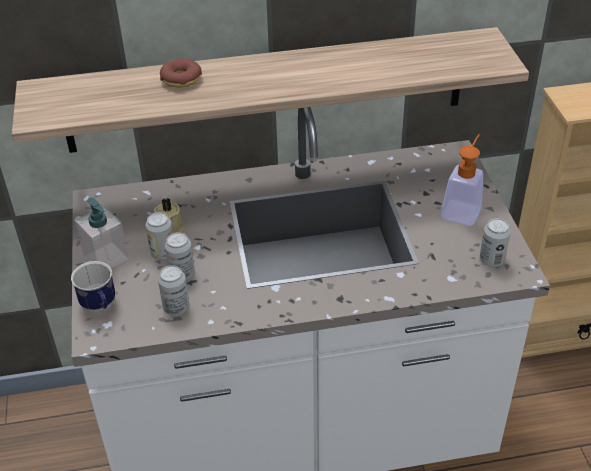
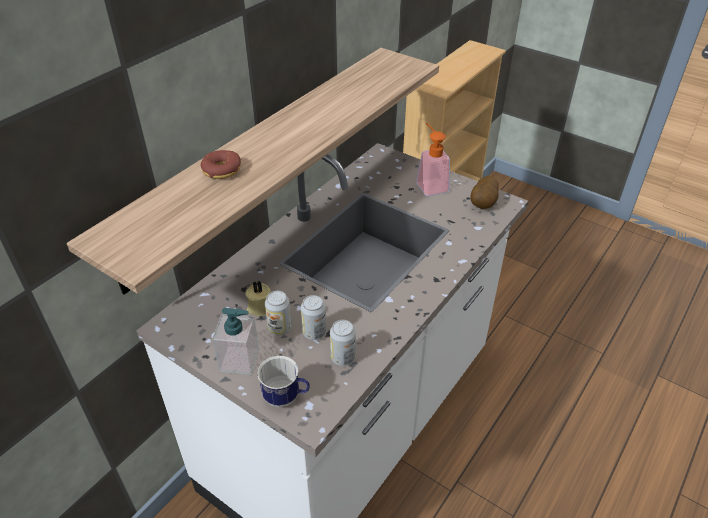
camera: 45 degrees left, 0 degrees up
can [480,218,511,267] -> potato [471,176,499,209]

